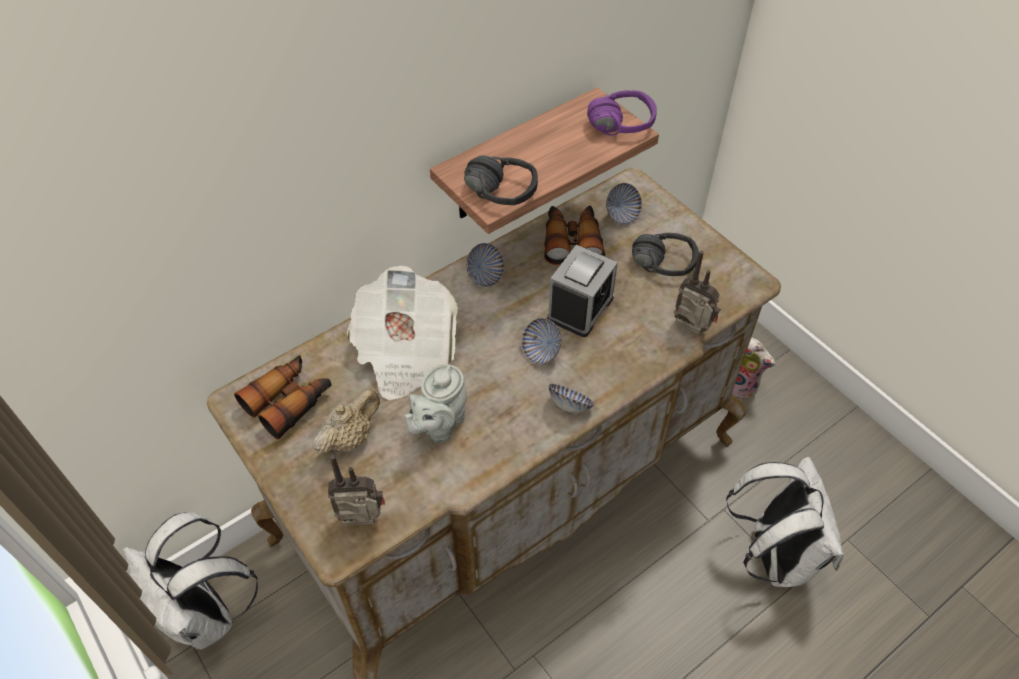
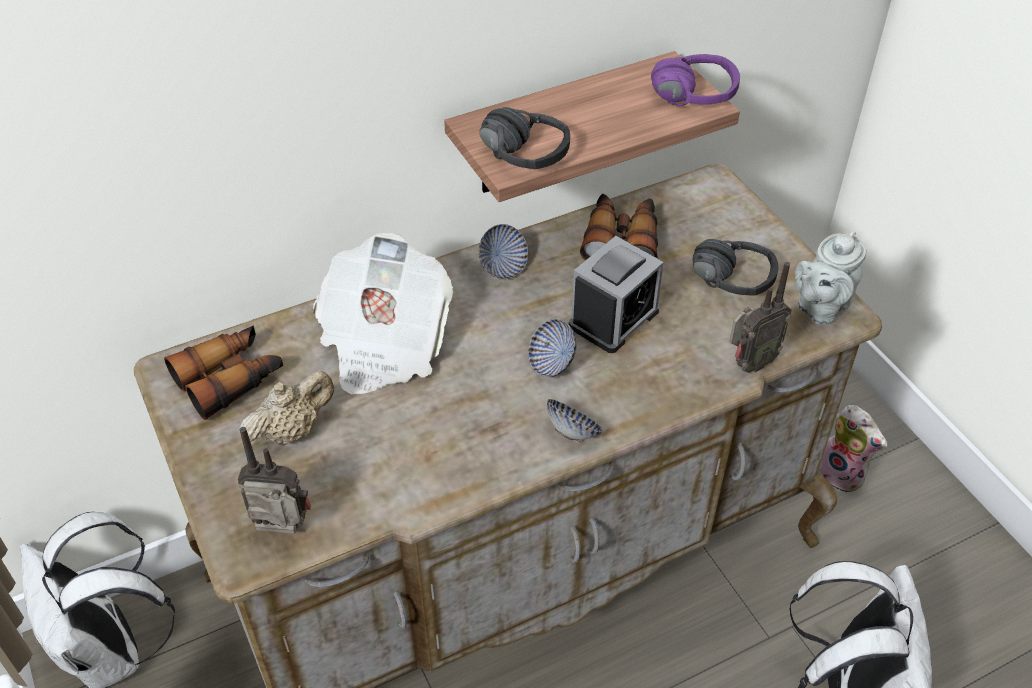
camera: 10 degrees right, 5 degrees down
grey teapot [405,364,467,443] -> grey teapot moved to [795,231,867,325]
bowl [606,183,642,225] -> none
radio [674,251,721,334] -> radio turned 105 degrees clockwise [730,262,791,373]

